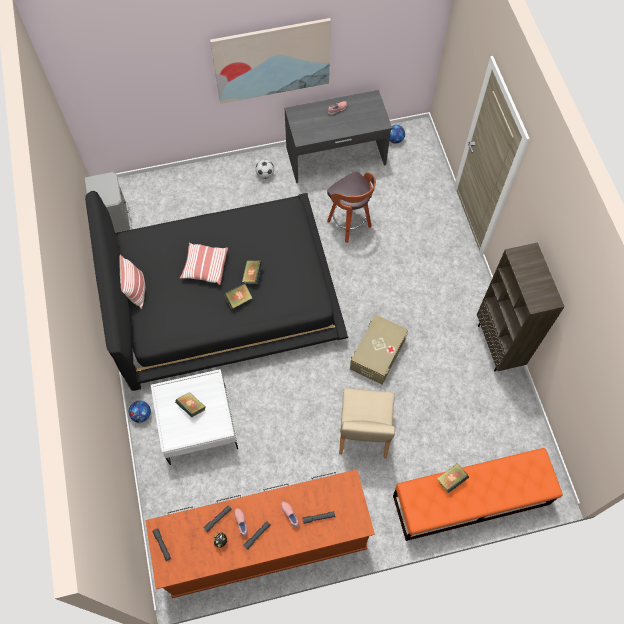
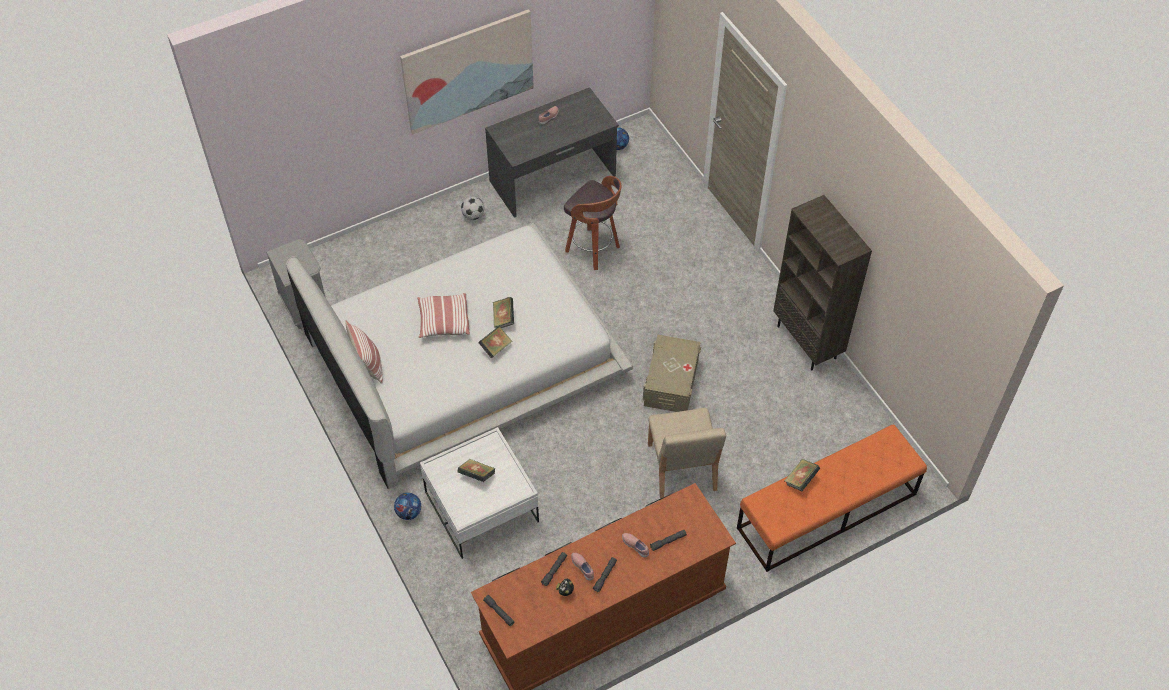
camera: 15 degrees left, 10 degrees down
black bed [85,191,348,391] -> white bed [286,222,633,489]

